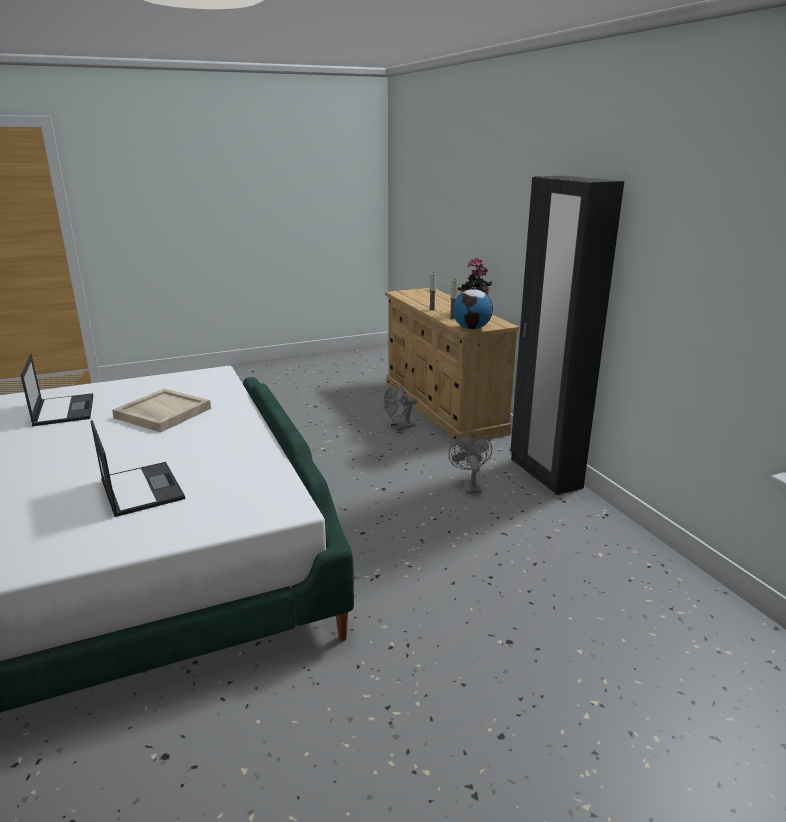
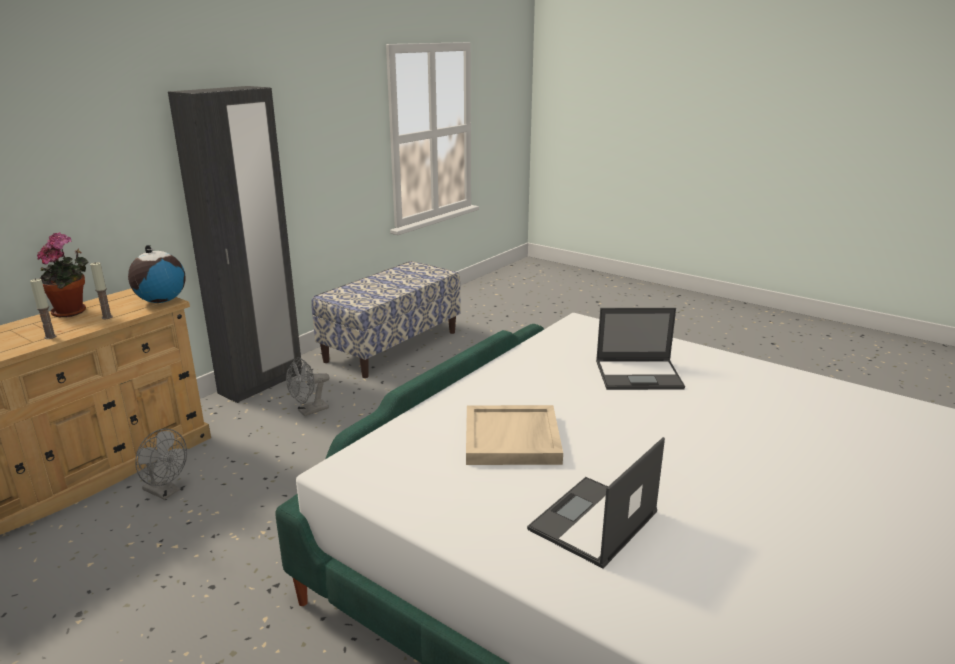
camera: 120 degrees left, 0 degrees up
laptop [91,420,185,517] -> laptop turned 120 degrees counterclockwise [596,308,685,390]
none -> bench [311,261,461,378]

